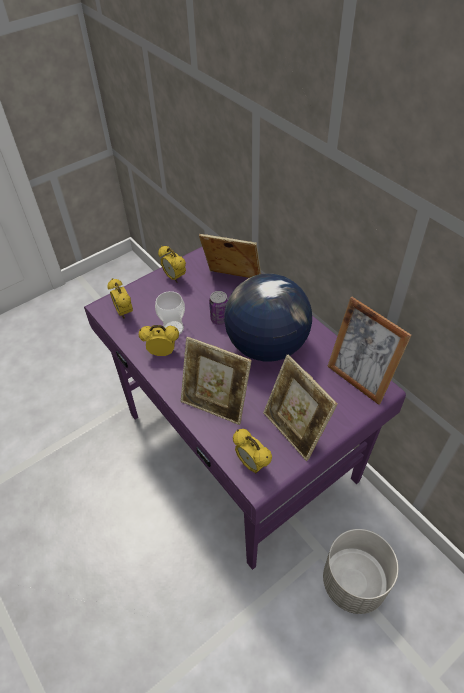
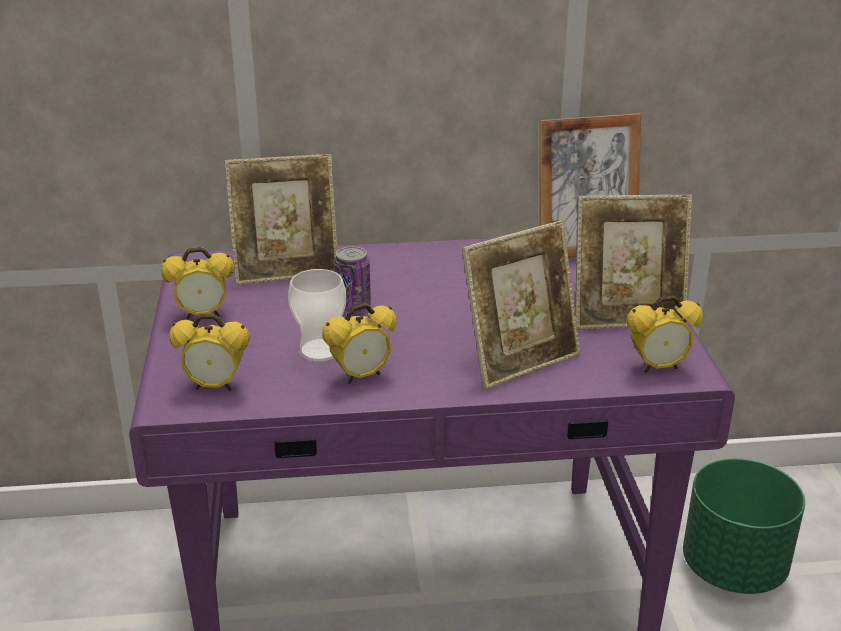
camera: 60 degrees left, 20 degrees down
alarm clock [139,325,179,356] -> alarm clock turned 150 degrees counterclockwise [322,303,397,384]
picture frame [199,234,261,278] -> picture frame turned 150 degrees counterclockwise [225,154,337,285]
globe [224,274,312,362] -> none
grey planter [323,529,398,614] -> green planter [683,458,805,594]

